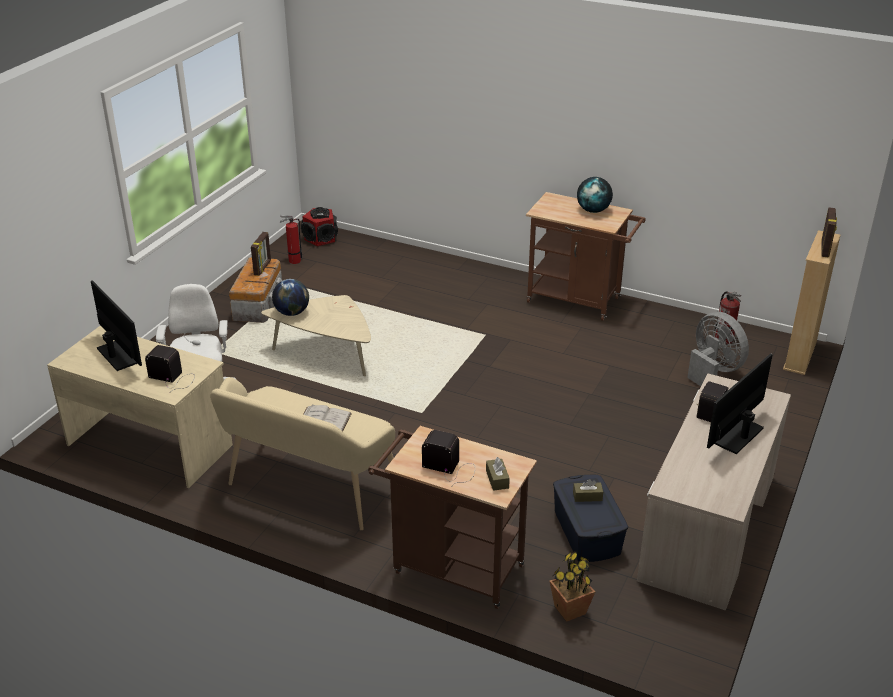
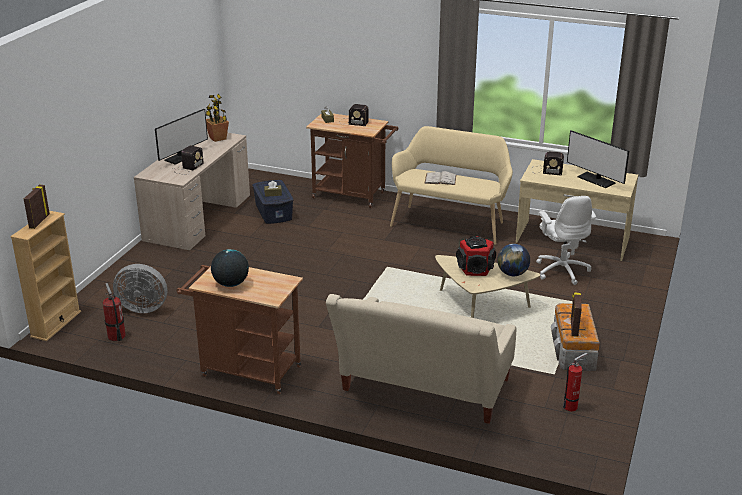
camera: 175 degrees right, 5 degrees down
speaker [301,207,338,246] -> speaker moved to [456,236,496,276]
potted plant [550,552,595,622] -> potted plant moved to [206,94,229,142]
grey fan [687,312,749,386] -> grey fan turned 45 degrees counterclockwise [113,264,167,313]
none -> beige sofa [326,294,516,424]

